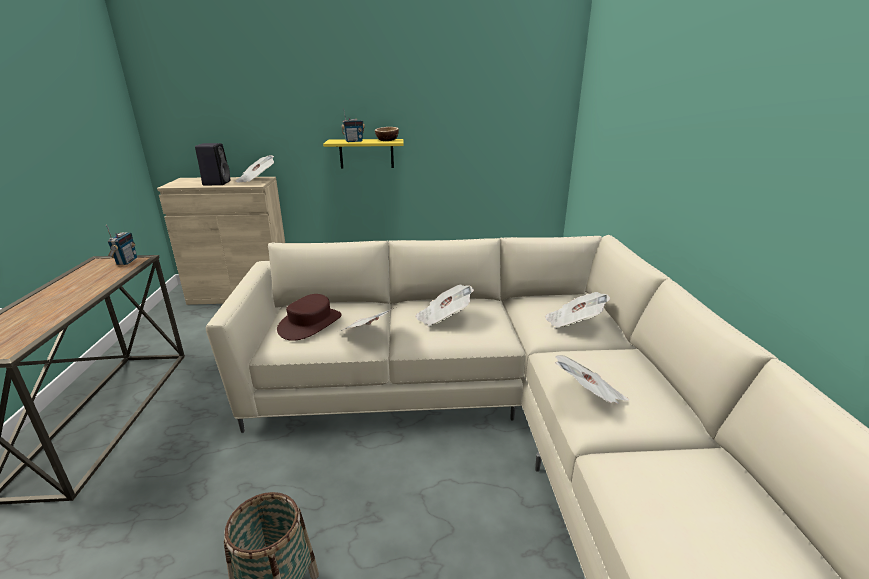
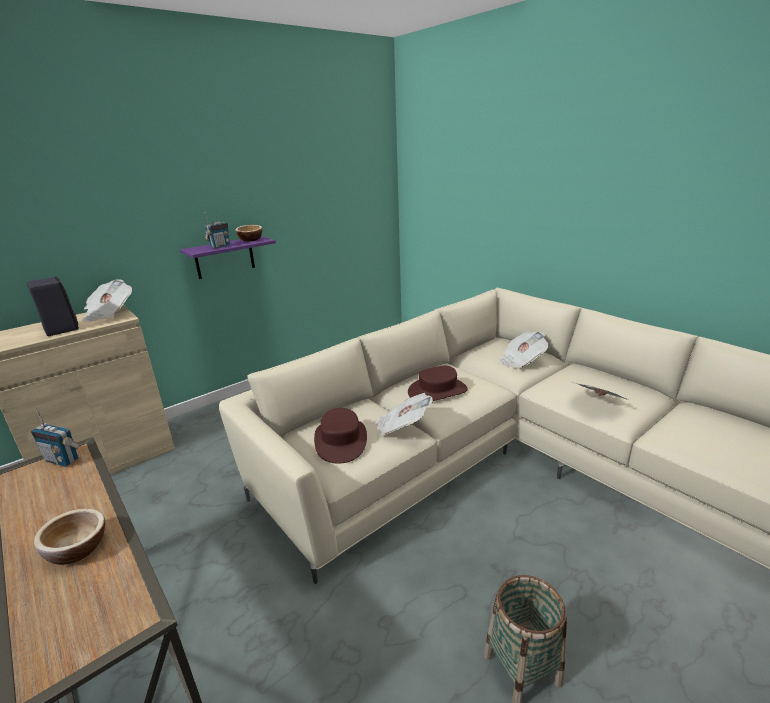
camera: 35 degrees left, 0 degrees up
radio [105,225,137,265] -> radio turned 150 degrees clockwise [31,407,81,467]
yellow shelf [323,139,404,169] -> purple shelf [180,236,276,279]
newspaper [415,284,474,327] -> brown hat [408,365,468,401]
none -> bowl [34,508,105,565]

